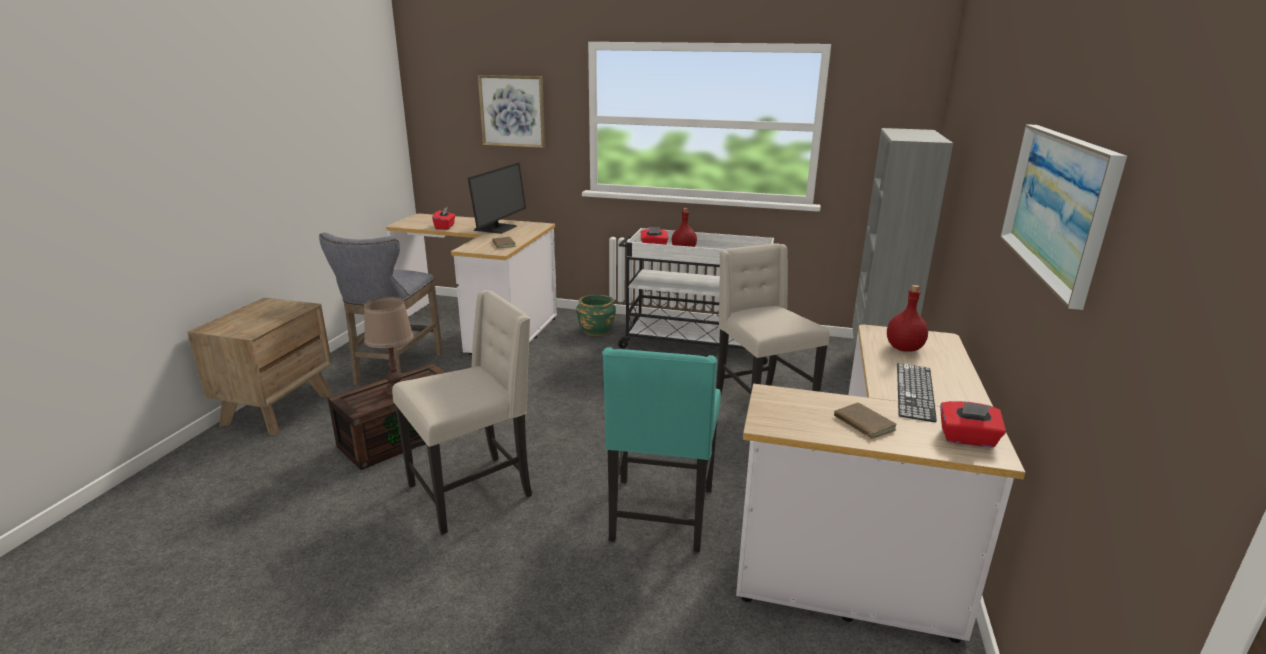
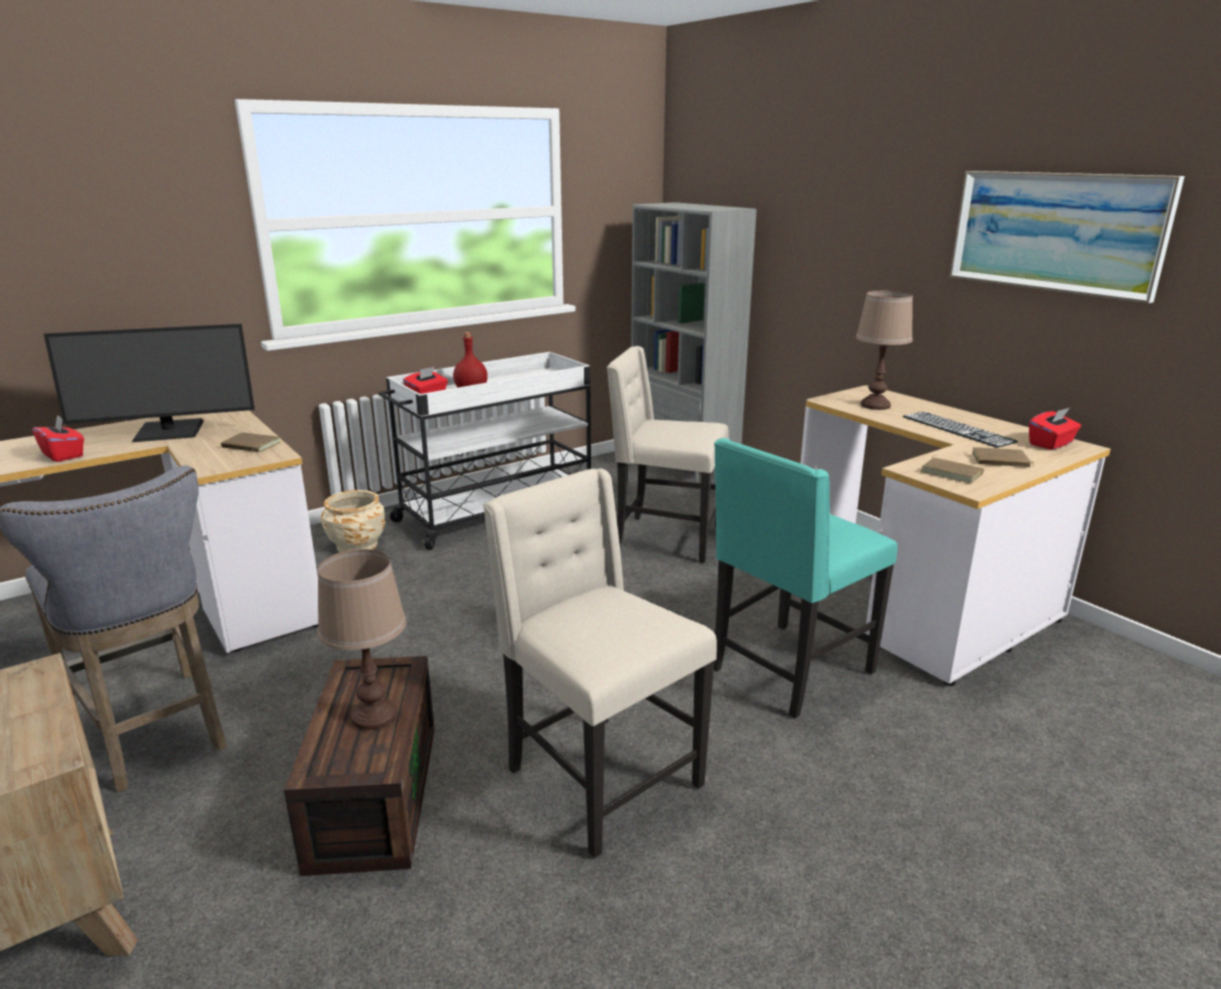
camera: 50 degrees left, 0 degrees up
beige chair [392,290,532,535] -> beige chair turned 45 degrees counterclockwise [483,469,717,858]
monitor [468,162,526,234] -> monitor turned 105 degrees clockwise [44,324,255,442]
picture [478,75,545,148] -> none
green planter [576,294,616,336] -> beige planter [320,490,385,552]
turquoise chair [602,347,721,552] -> turquoise chair turned 90 degrees clockwise [714,438,898,718]
red bottle [887,285,928,352] -> brown table lamp [856,291,913,410]
none -> brown book [921,455,984,483]

